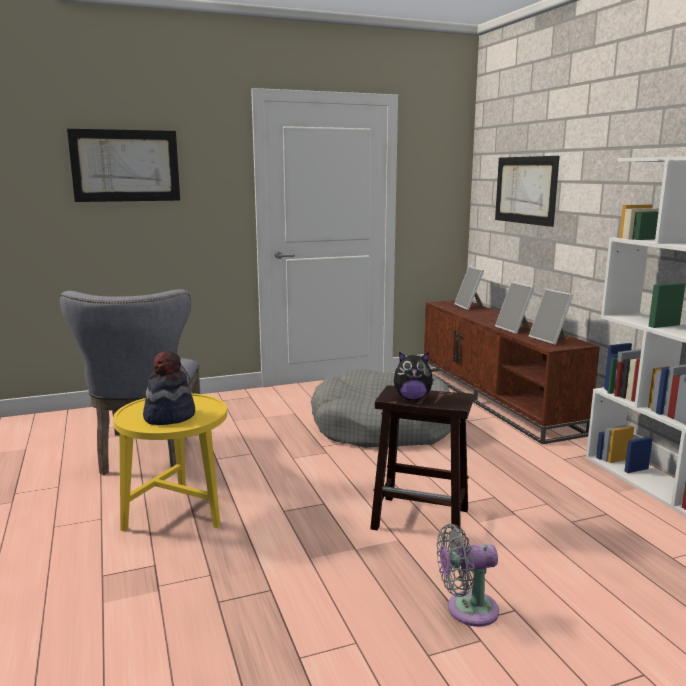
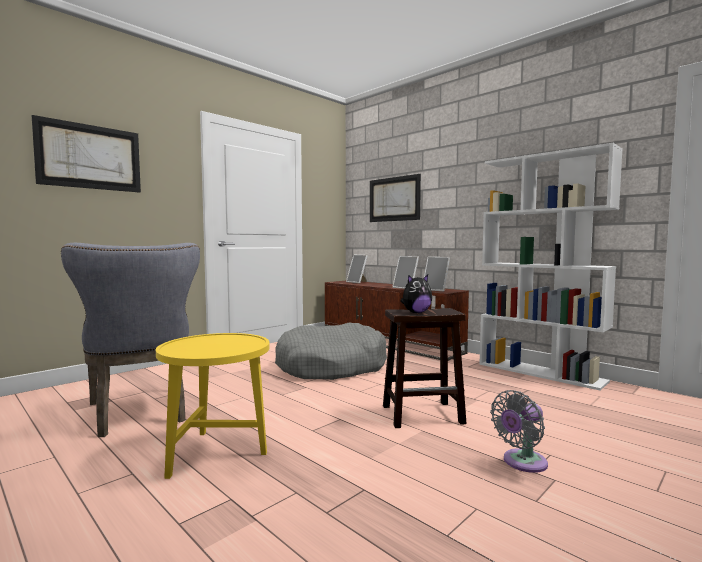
camera: 25 degrees left, 10 degrees down
hat [143,351,195,425] -> none

